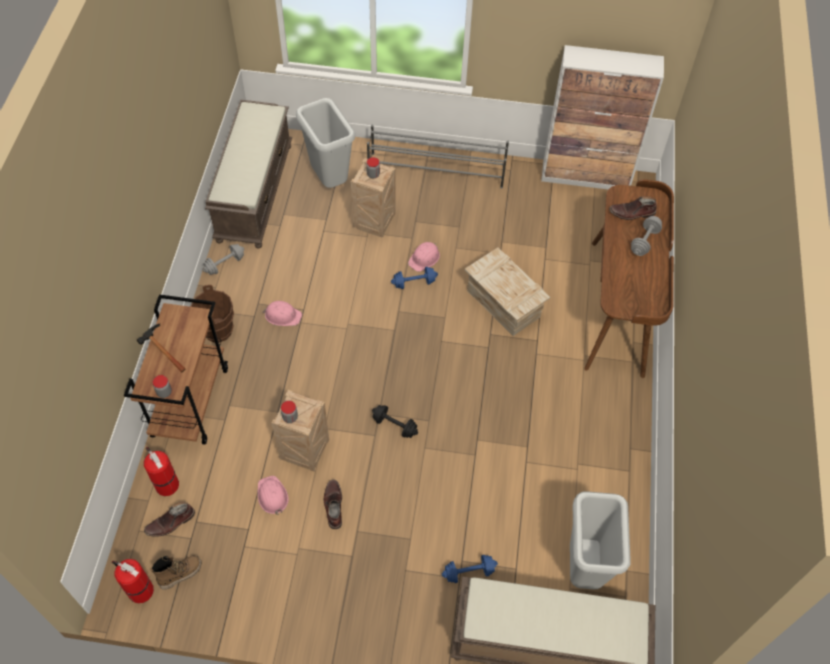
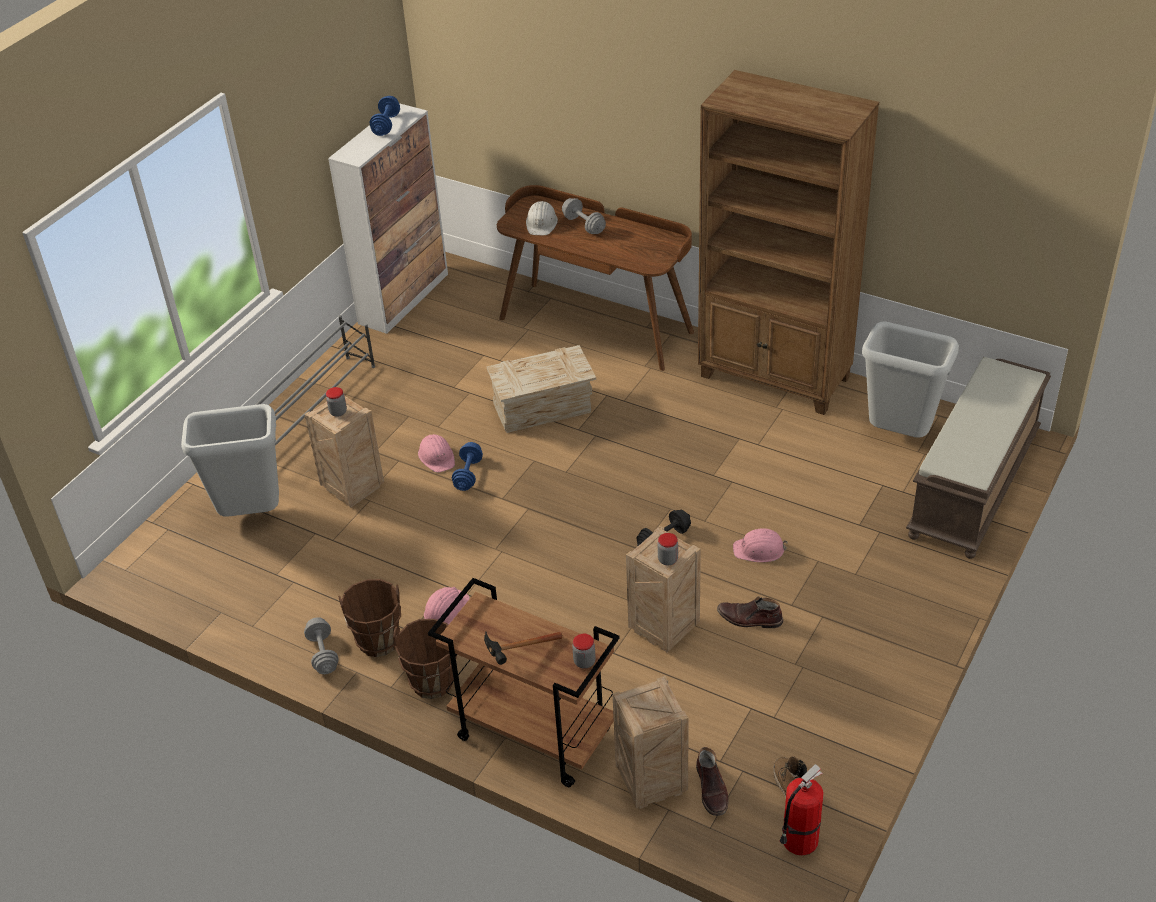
camera: 65 degrees left, 15 degrees down
fire extinguisher [144,447,179,496] -> crate [612,675,689,809]
brown bench [205,99,292,249] -> none
pink hard hat [258,476,288,515] -> pink hard hat moved to [733,528,788,562]
blue dumbbell [442,555,498,583] -> blue dumbbell moved to [370,96,400,136]
brown boot [609,196,657,220] -> white hard hat [526,201,558,235]
none -> brown bucket [338,579,401,657]
none -> brown bookcase [698,70,879,415]

